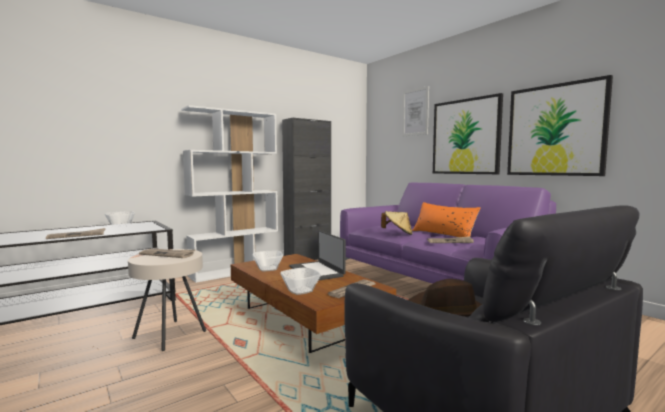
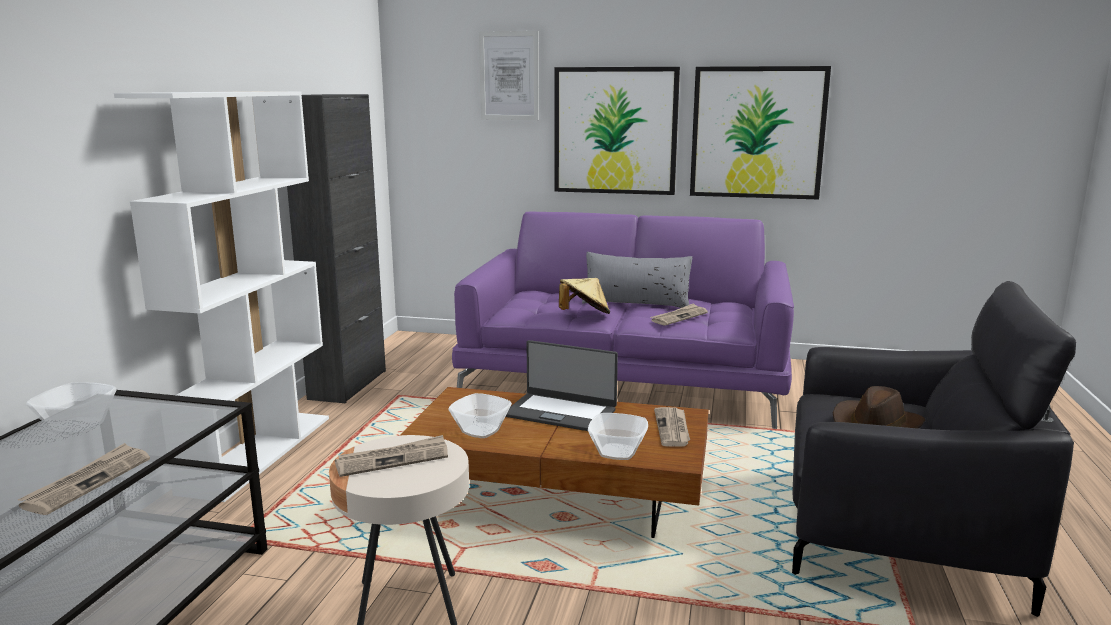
camera: 40 degrees left, 10 degrees up
orange pillow [412,202,480,237] -> grey pillow [582,252,693,308]

